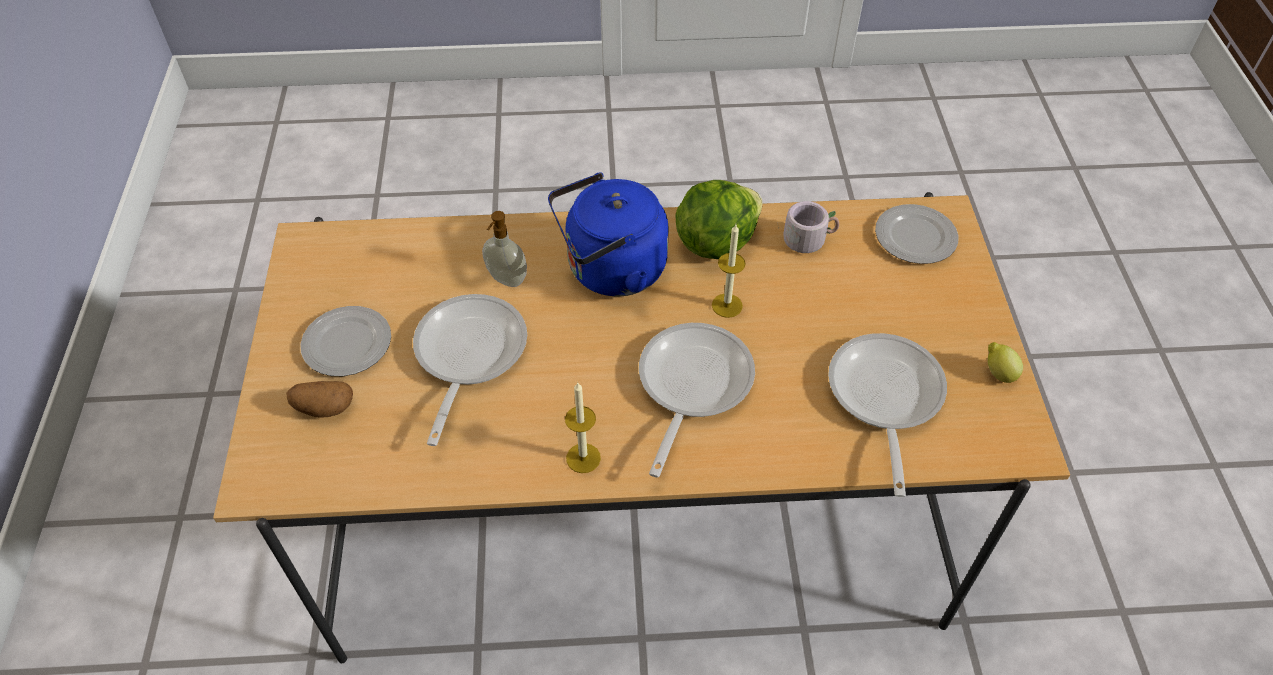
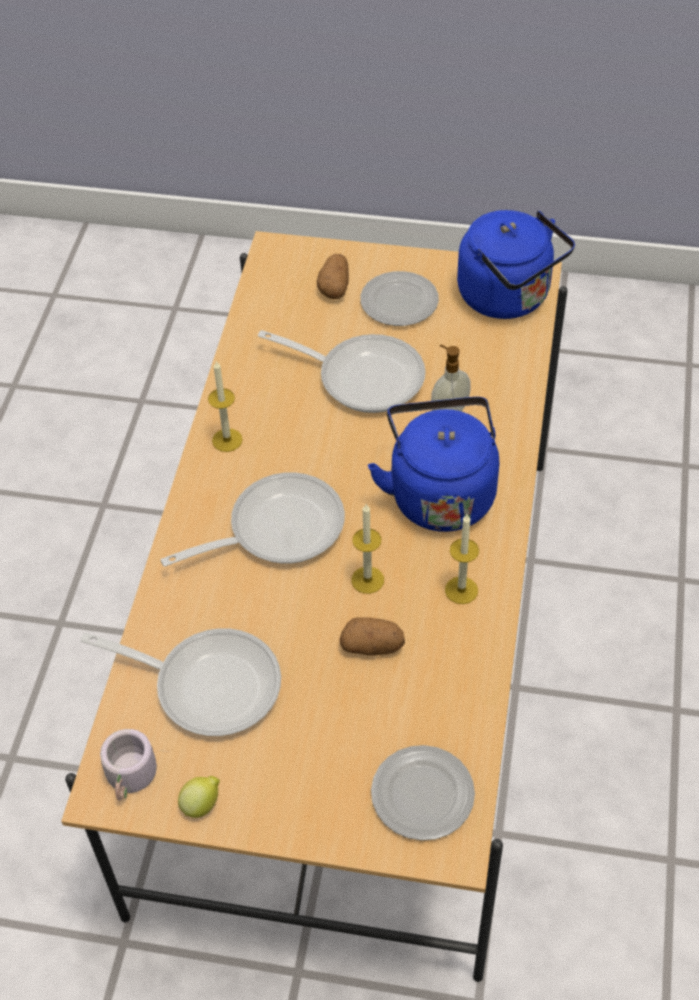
camera: 105 degrees right, 0 degrees up
frying pan [639,323,755,477] -> frying pan turned 60 degrees counterclockwise [160,472,345,567]
lettuce [675,180,762,259] -> candle [445,515,479,604]
grey mug [777,201,839,253] -> grey mug moved to [100,729,170,801]
none -> potato [340,617,405,656]
none -> blue kettle [457,210,575,319]

